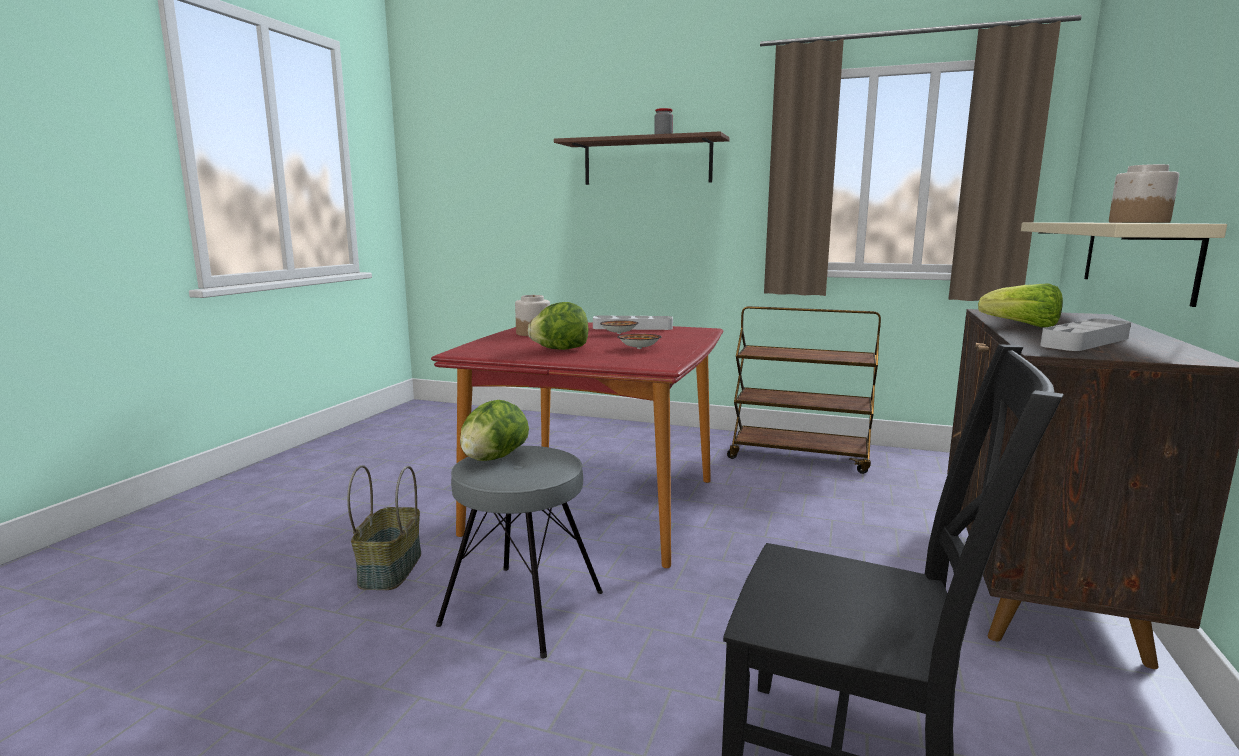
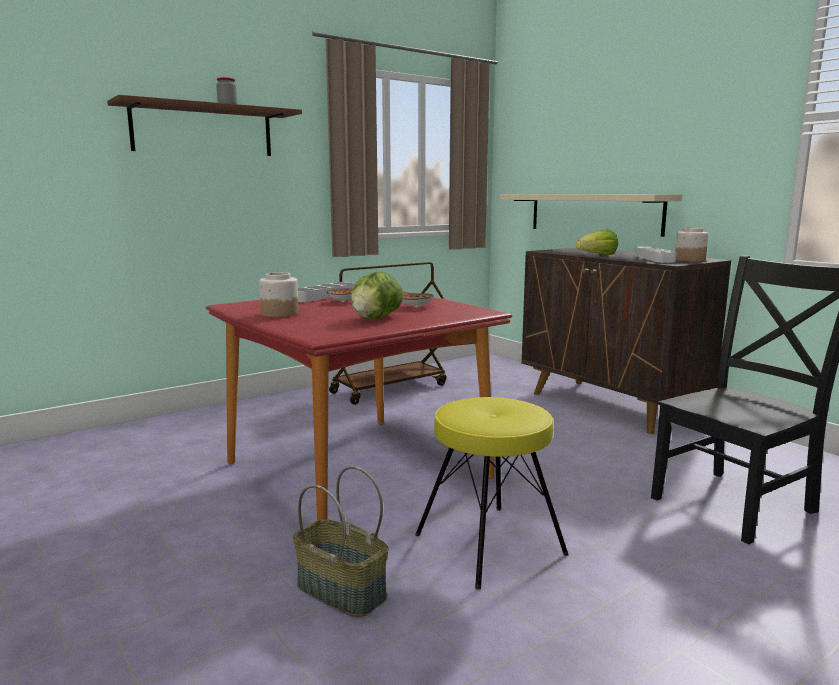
camera: 55 degrees left, 0 degrees up
grey stool [436,446,603,658] -> yellow stool [415,397,569,590]
lettuce [460,400,529,461] -> none
jar [1109,164,1179,223] -> jar moved to [675,227,709,262]

